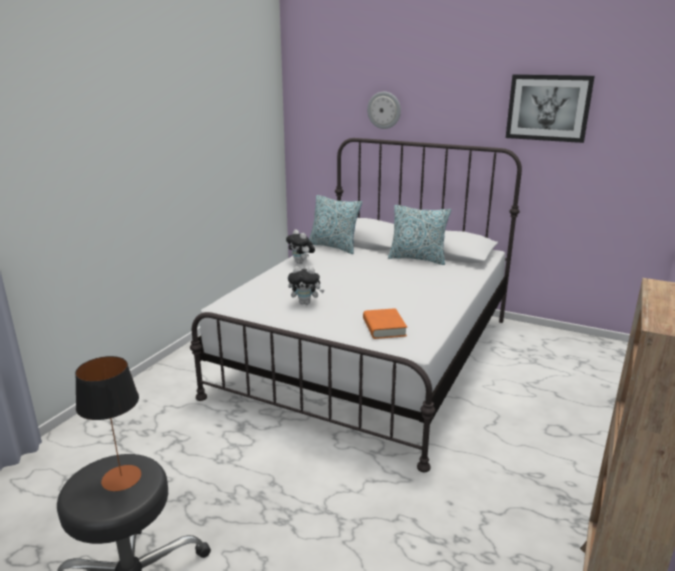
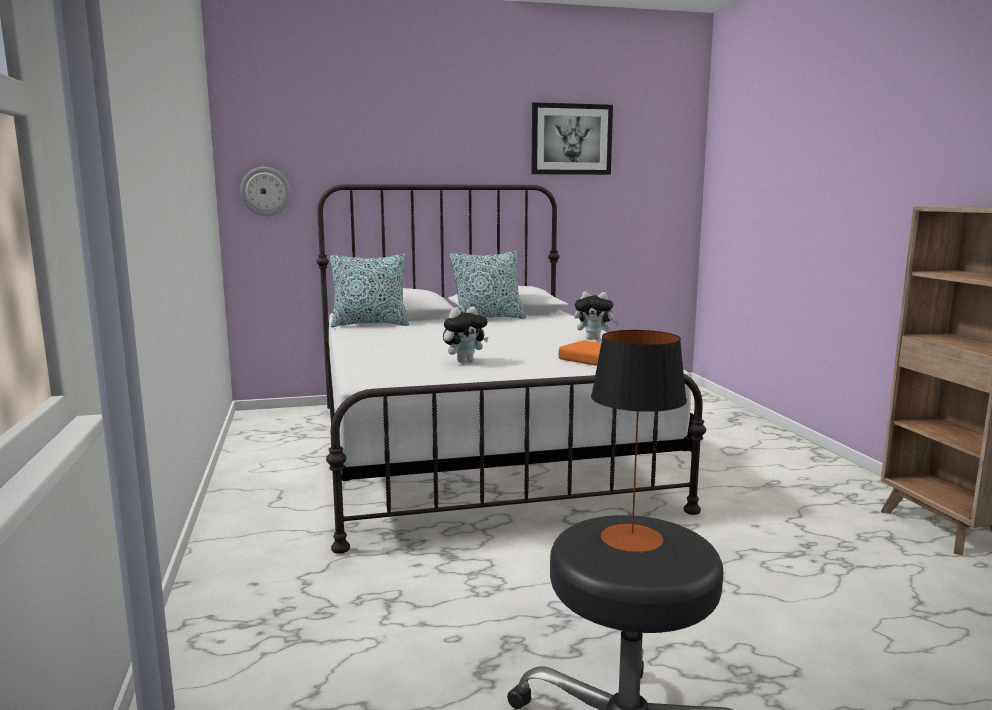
camera: 40 degrees left, 10 degrees down
plush toy [286,230,315,264] -> plush toy moved to [574,291,619,340]
wall clock [367,92,401,129] -> wall clock moved to [240,167,291,216]

